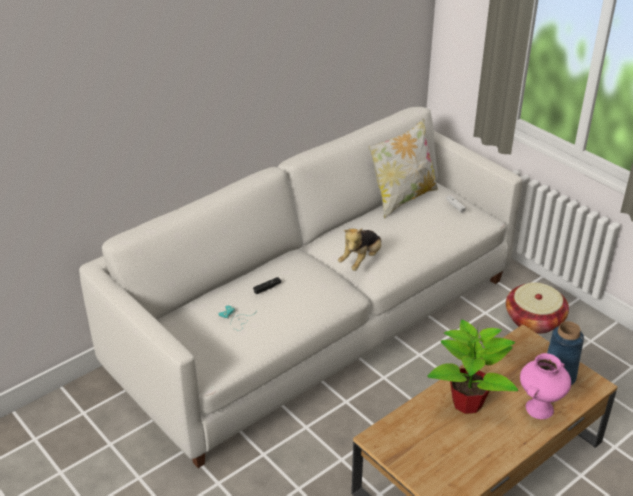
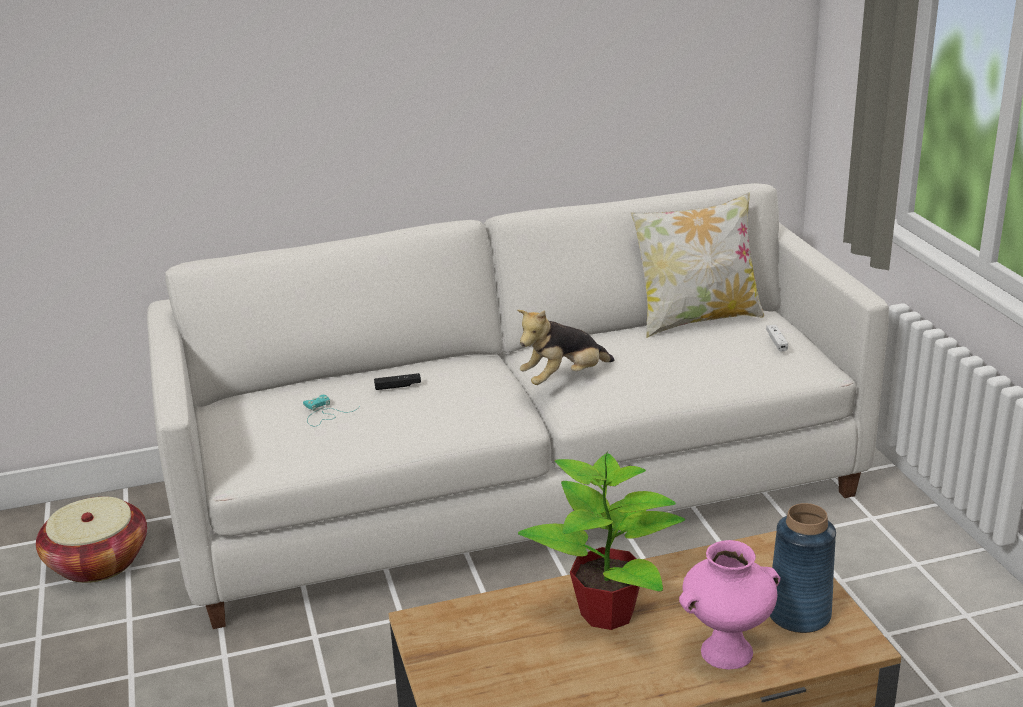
camera: 25 degrees right, 10 degrees down
basket [506,282,569,334] -> basket moved to [36,497,147,583]

